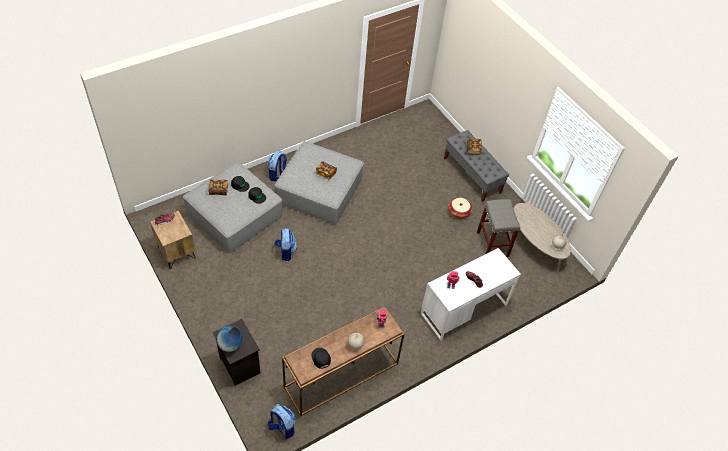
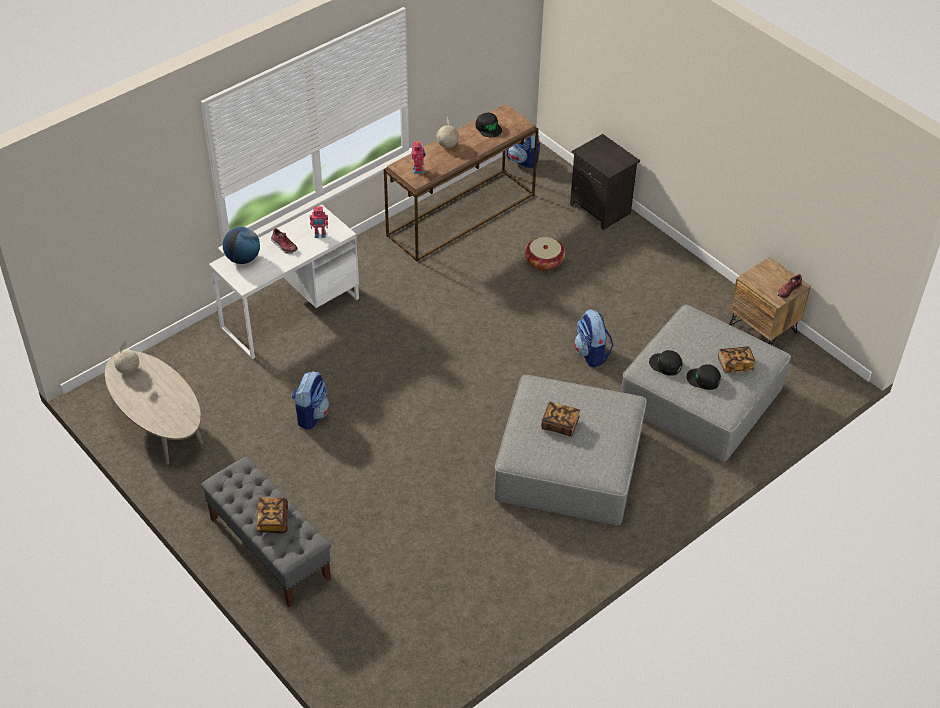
camera: 175 degrees right, 5 degrees down
globe [216,326,242,352] -> globe moved to [223,227,260,264]
backpack [267,151,287,182] -> backpack moved to [292,371,330,430]
basket [448,197,473,218] -> basket moved to [525,237,565,271]
grey stool [477,199,520,257] -> none

